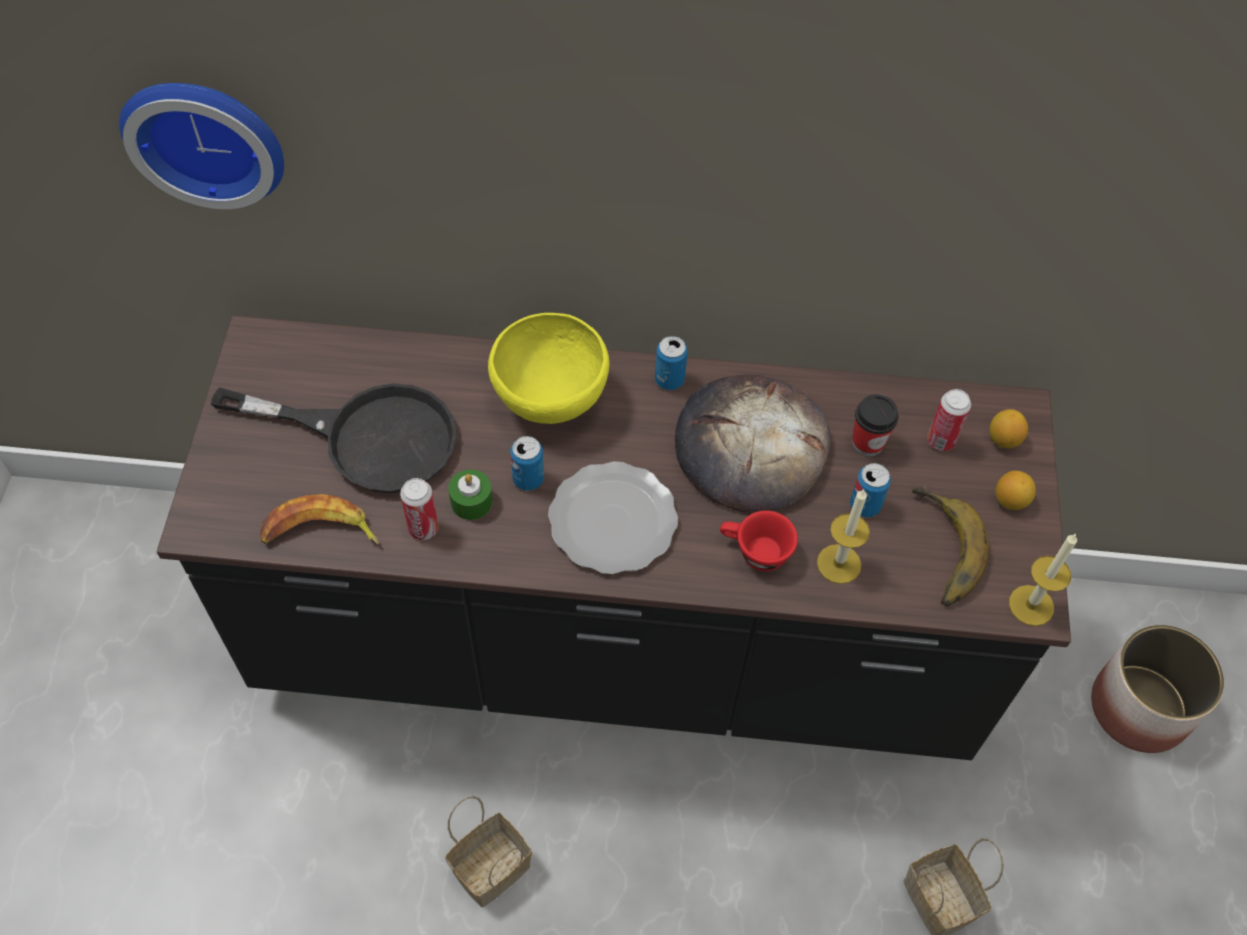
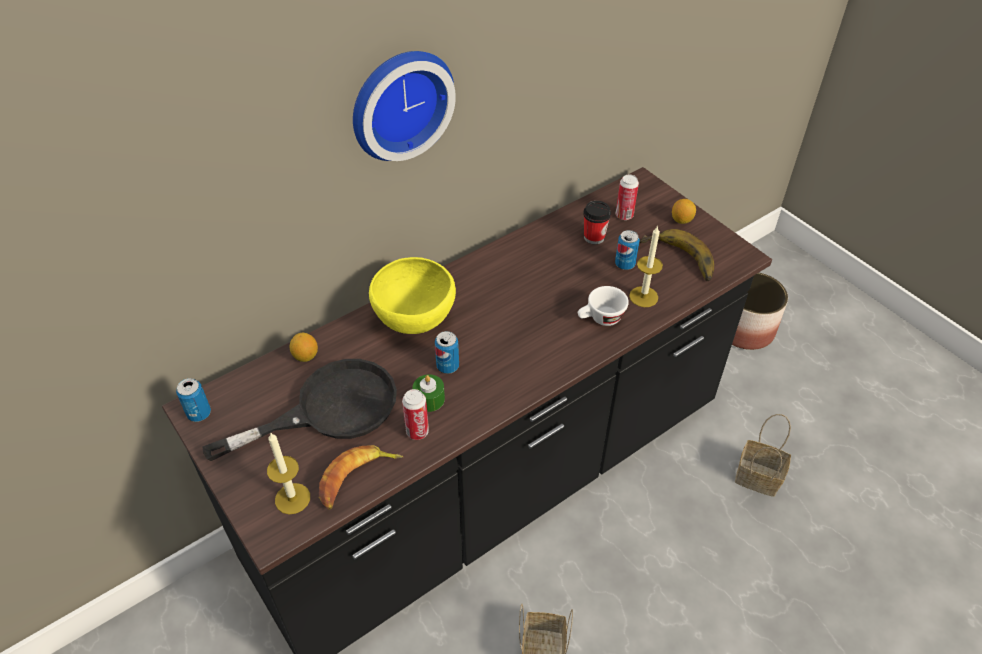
camera: 40 degrees left, 10 degrees down
wall clock [119,83,284,209] -> wall clock moved to [353,51,456,161]
plate [548,461,678,574] -> none
can [655,336,688,390] -> can moved to [176,378,211,422]
bread [675,374,831,512] -> none
red cup [720,511,798,571] -> white cup [578,286,629,326]
lemon [990,409,1028,449] -> lemon moved to [290,333,318,362]
candle [1009,533,1077,626] -> candle moved to [267,432,310,515]

